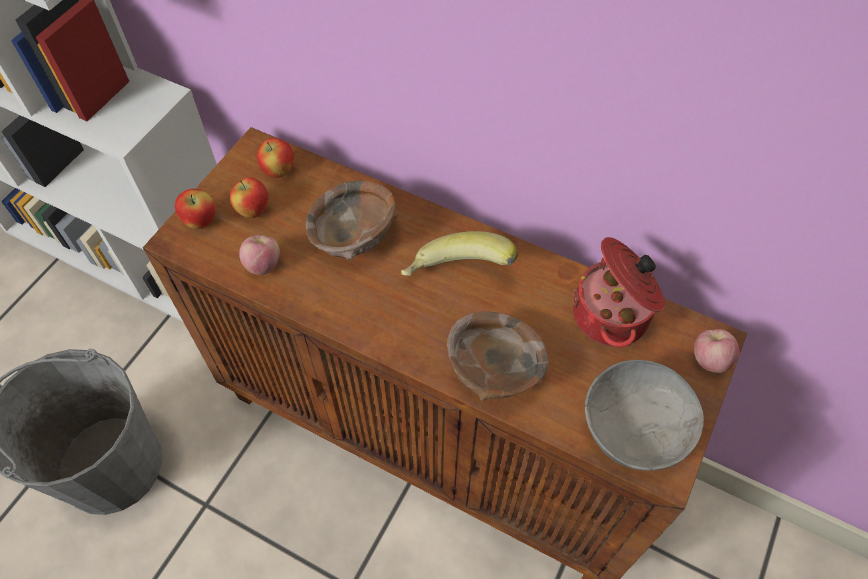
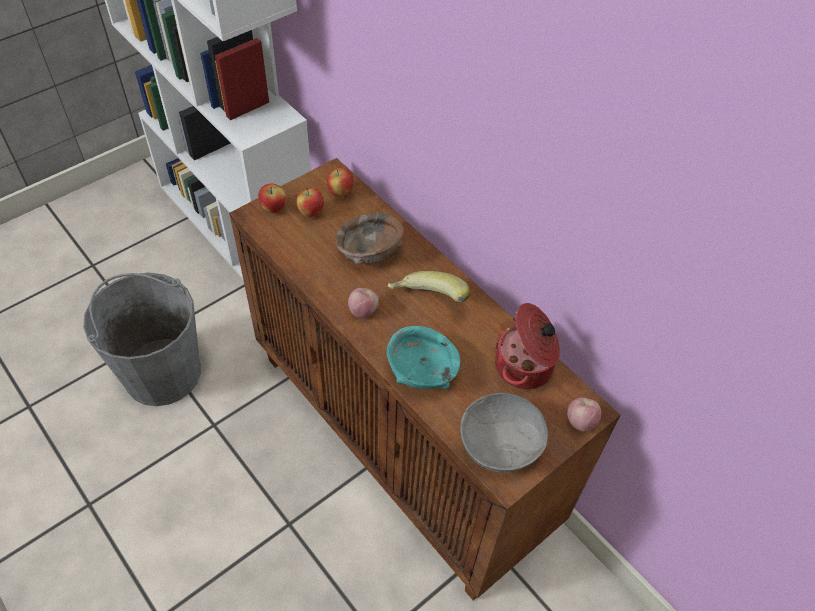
camera: 20 degrees right, 5 degrees down
apple [239,235,280,275] -> apple moved to [348,288,379,318]
brown bowl [447,311,549,401] -> turquoise bowl [387,326,460,389]

